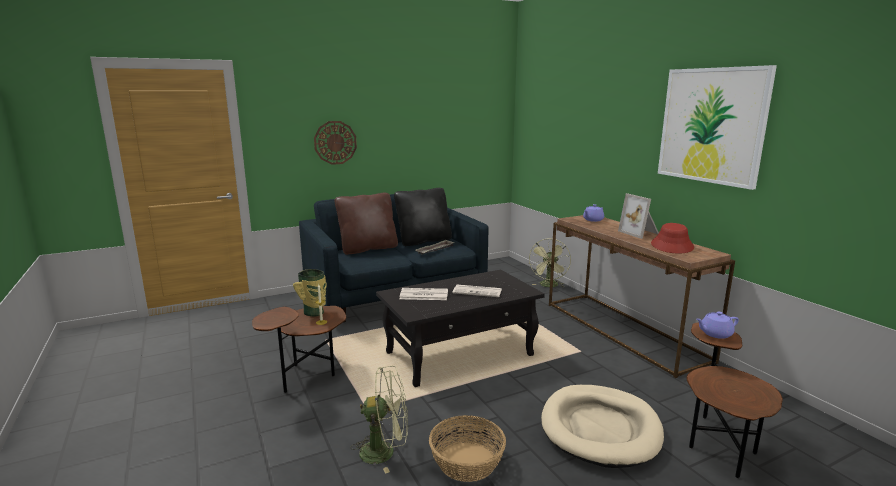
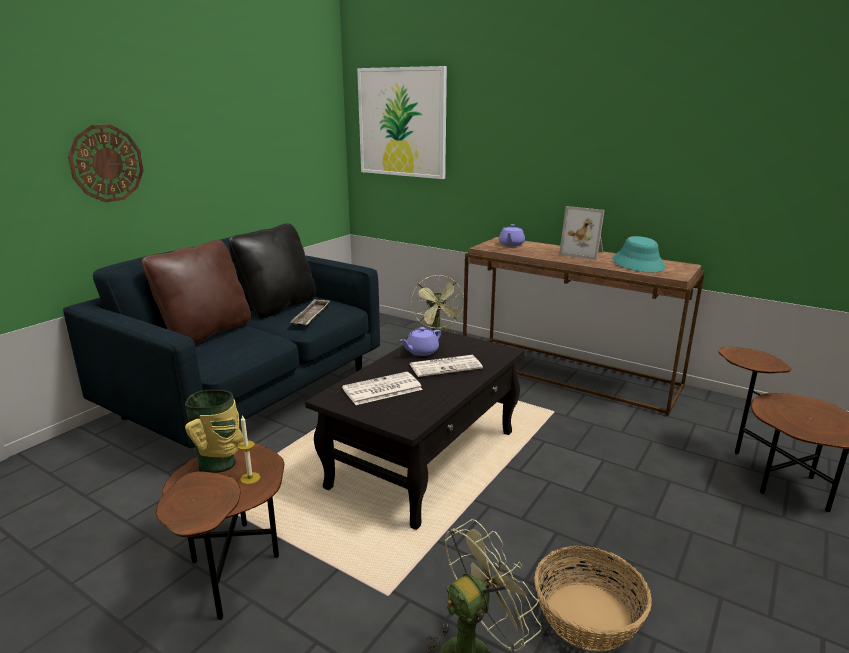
camera: 30 degrees left, 5 degrees up
beige dog bed [541,385,664,468] -> none
red hat [651,223,694,254] -> turquoise hat [612,236,666,273]
picture [658,65,777,190] -> picture moved to [357,66,447,179]
purple teapot [696,311,739,339] -> purple teapot moved to [401,327,441,356]

